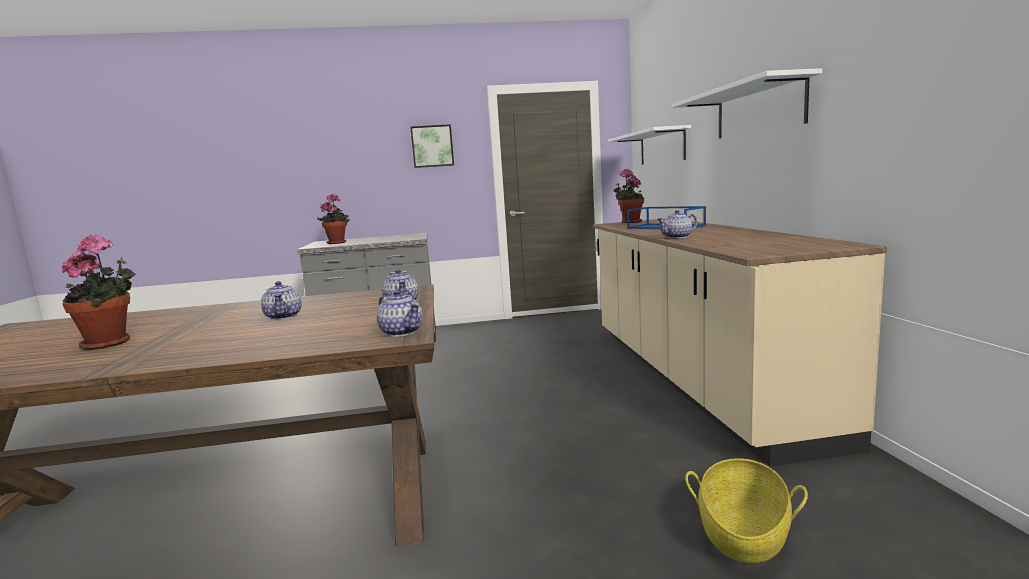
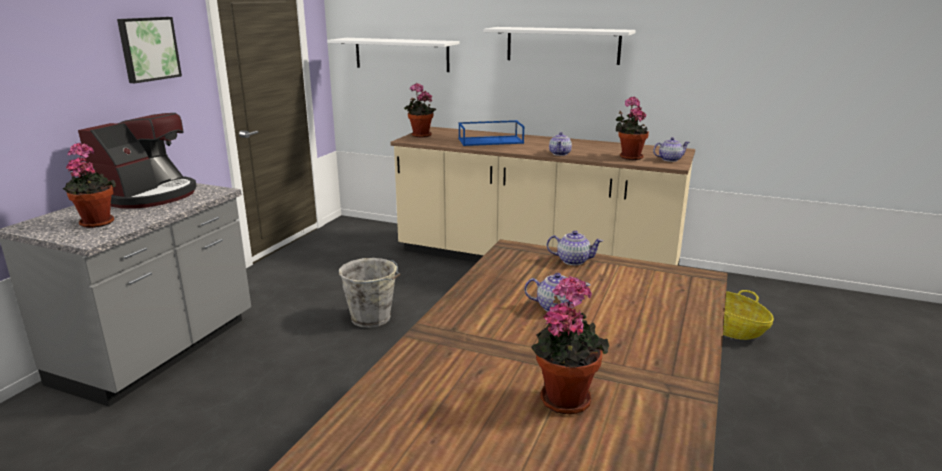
camera: 60 degrees left, 10 degrees up
teapot [377,290,423,337] -> teapot moved to [653,137,690,162]
none -> coffee machine [78,113,197,209]
none -> grey bucket [339,258,401,328]
none -> potted plant [615,97,649,160]

